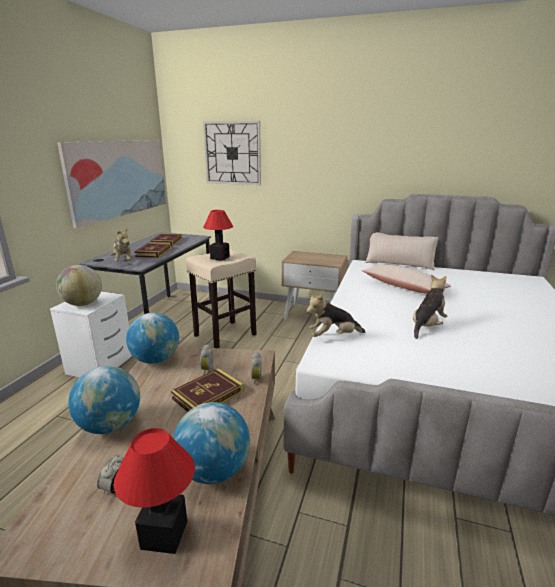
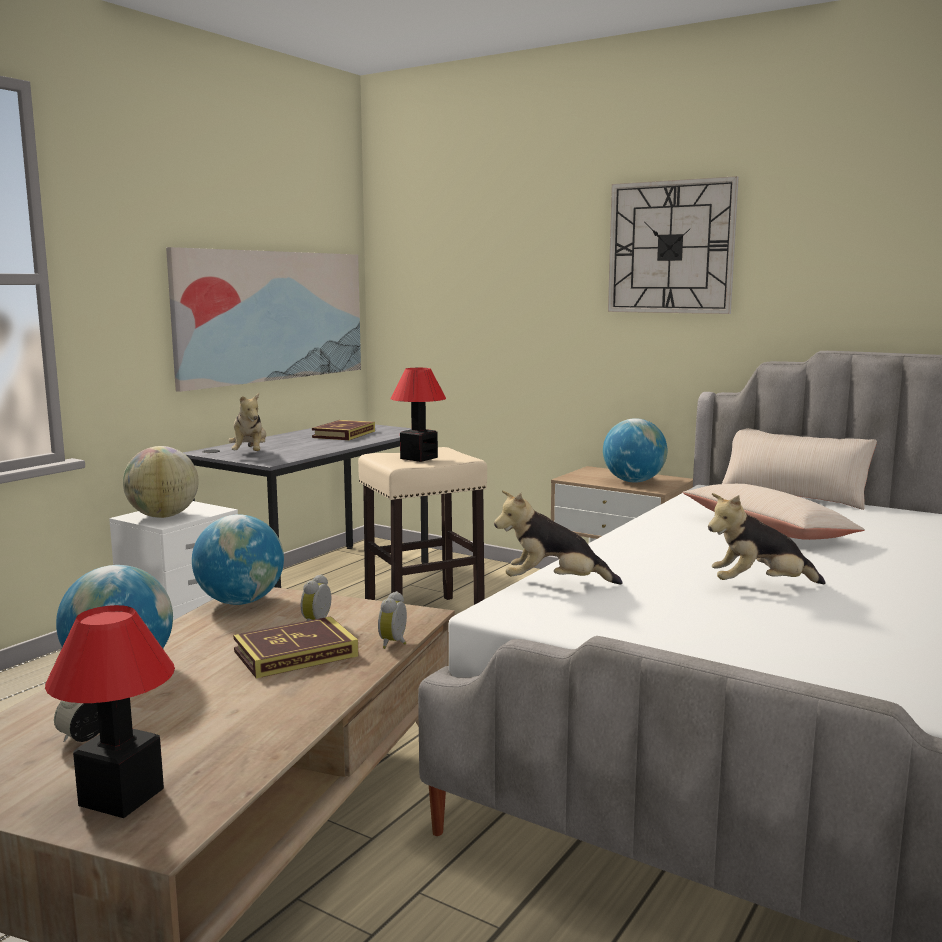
camera: 15 degrees right, 10 degrees down
book [135,243,171,258] -> none
globe [173,402,250,484] -> globe moved to [603,418,667,483]
wall clock [203,121,261,185] -> wall clock moved to [608,176,739,314]
plush toy [413,275,447,339] -> plush toy turned 150 degrees counterclockwise [708,493,826,584]

